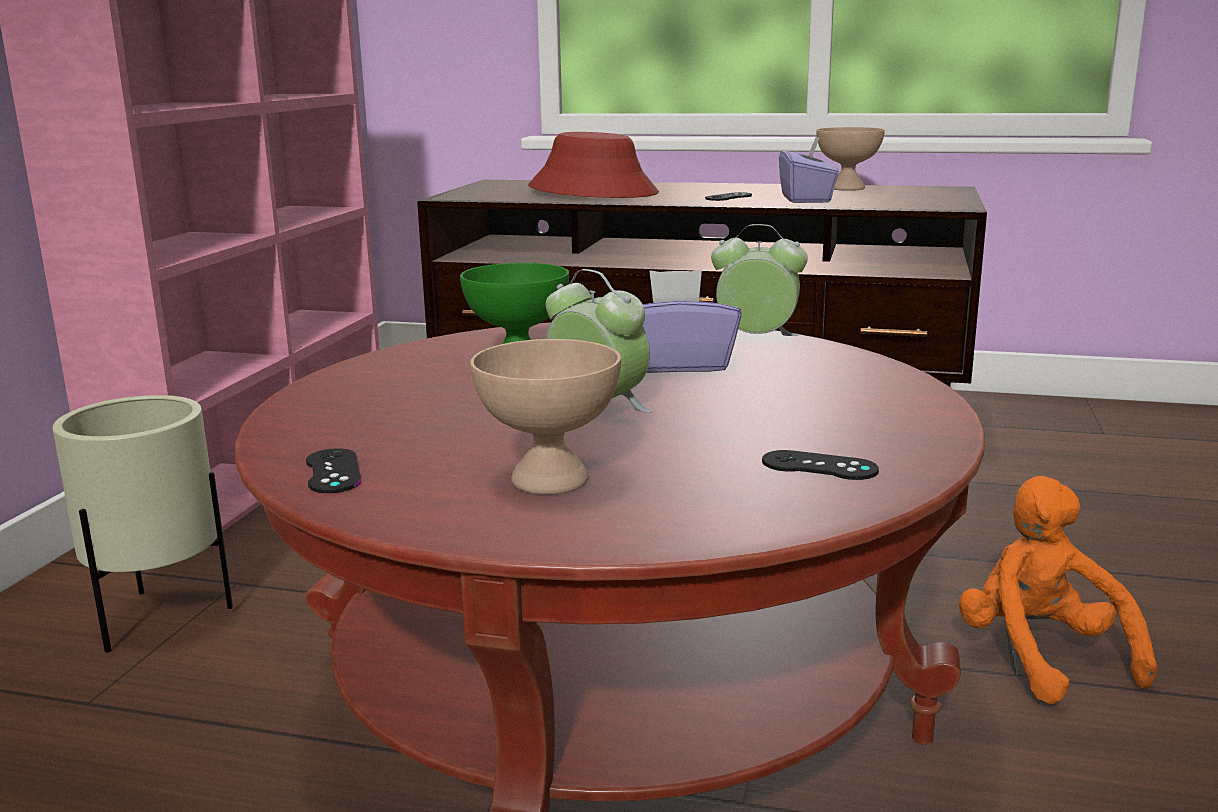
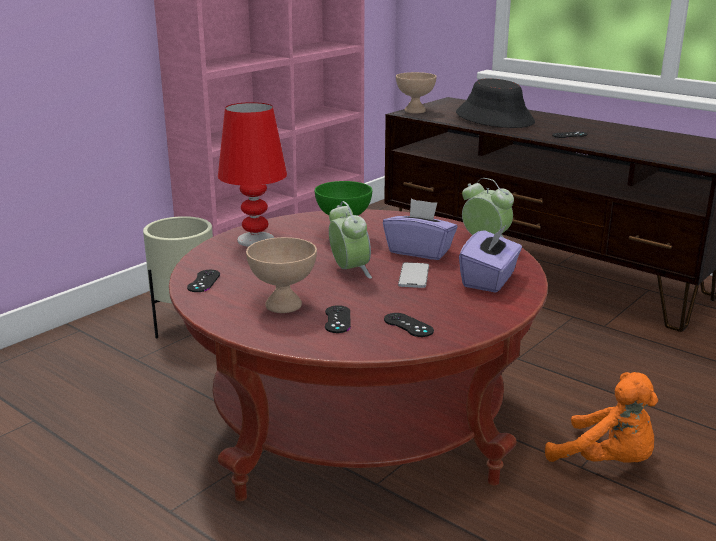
camera: 25 degrees right, 5 degrees up
red hat [528,132,659,198] -> black hat [456,78,535,128]
purple tissue box [779,135,839,203] -> purple tissue box moved to [459,225,522,293]
beige bowl [816,127,885,191] -> beige bowl moved to [396,72,437,113]
orange plush toy [959,476,1157,704] -> orange plush toy turned 120 degrees clockwise [545,372,658,463]
none -> red table lamp [218,102,287,247]
none -> black game controller [325,305,351,333]
none -> phone [398,262,429,288]

